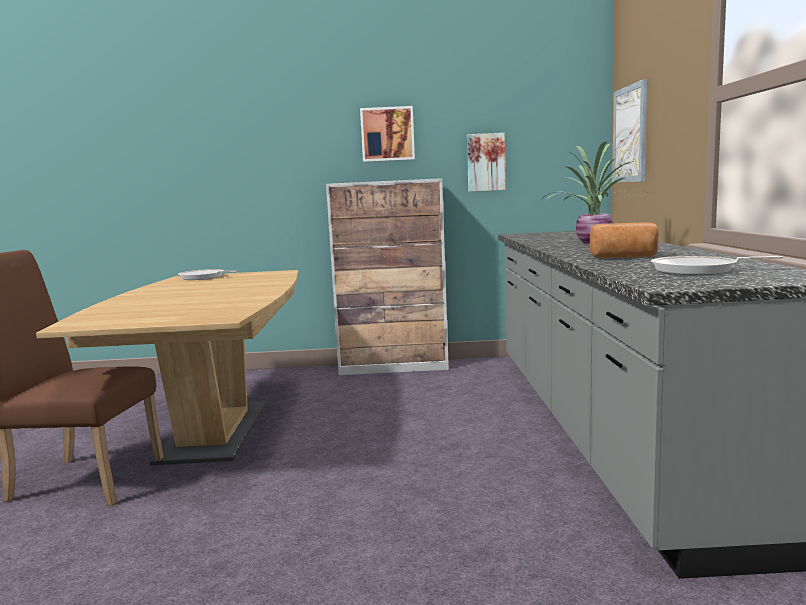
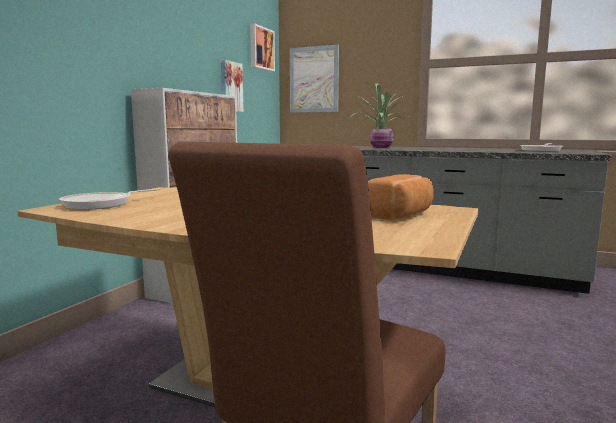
camera: 65 degrees left, 0 degrees up
picture [360,106,415,162] -> picture moved to [250,23,275,72]
bread [590,223,659,258] -> bread moved to [368,174,434,220]

